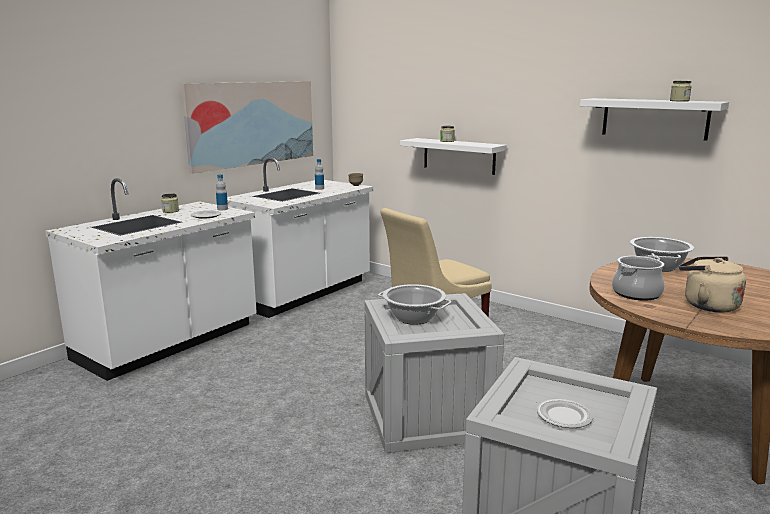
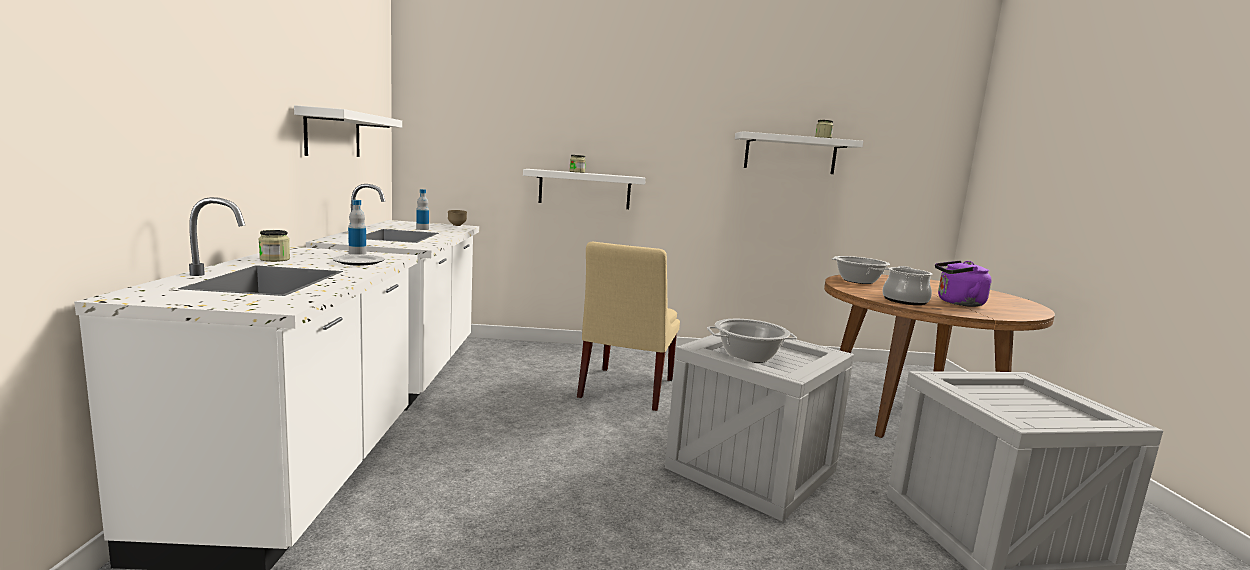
camera: 40 degrees left, 5 degrees down
picture [181,81,313,174] -> white shelf [294,105,402,157]
plate [537,399,593,428] -> none
beige kettle [679,256,746,313] -> purple kettle [935,261,992,307]

